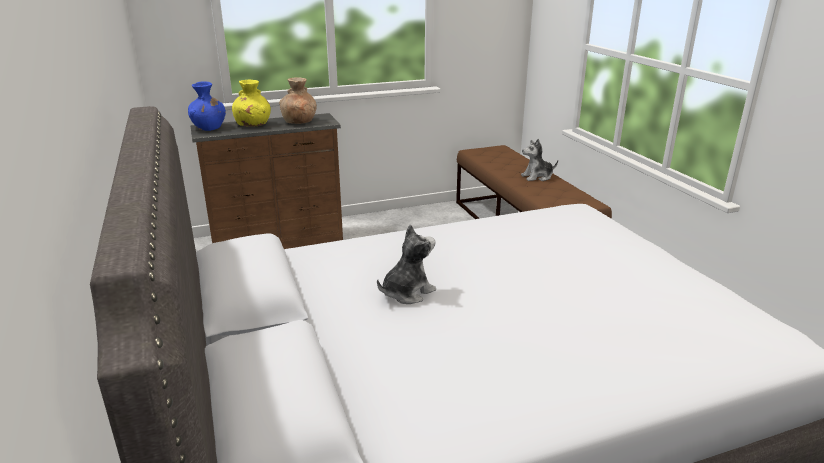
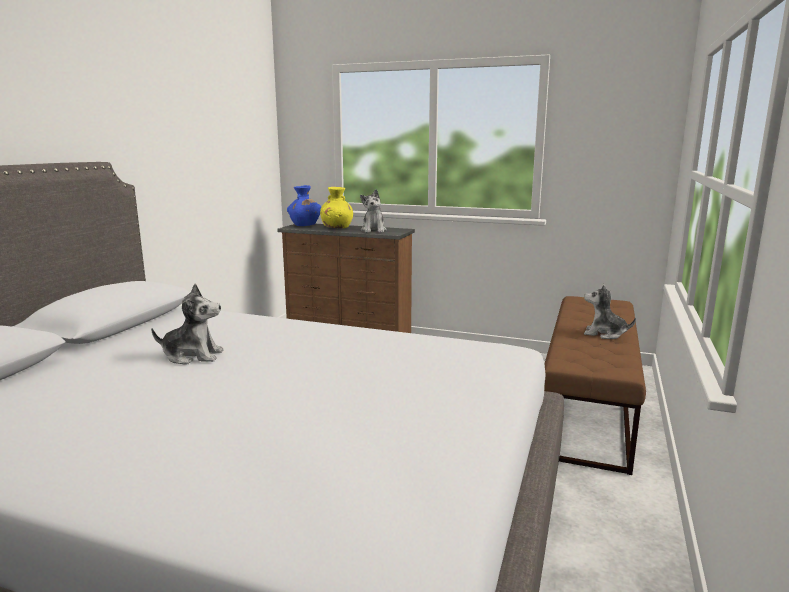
camera: 40 degrees right, 10 degrees down
brown vase [279,78,317,124] -> plush toy [360,189,387,233]

